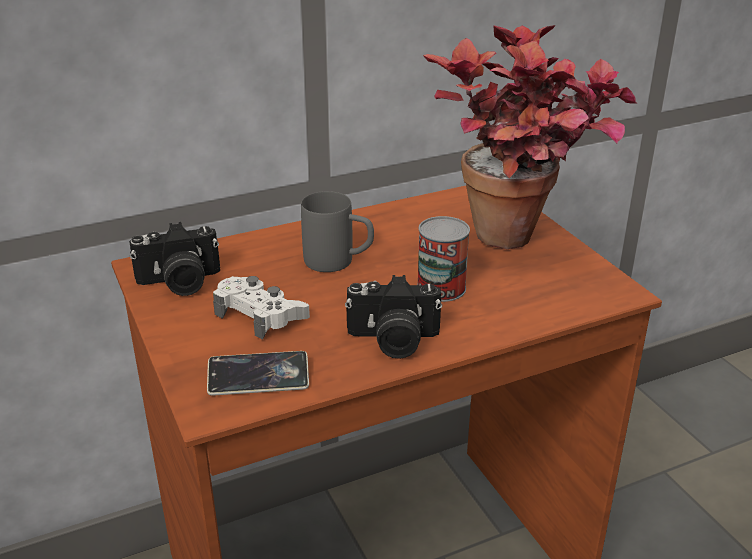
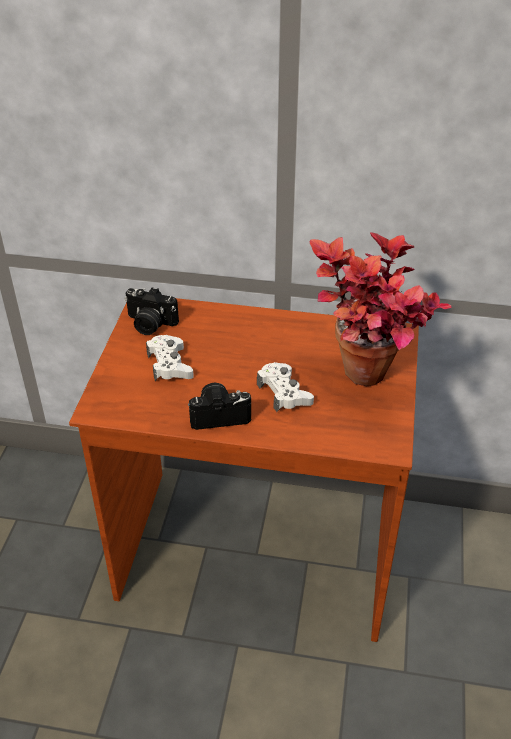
camera: 35 degrees right, 10 degrees up
phone [207,351,309,396] -> none
grey mug [301,191,374,272] -> none
camera [345,275,442,359] -> camera turned 135 degrees clockwise [188,383,251,430]
can [417,216,470,302] -> white game controller [257,362,314,412]

